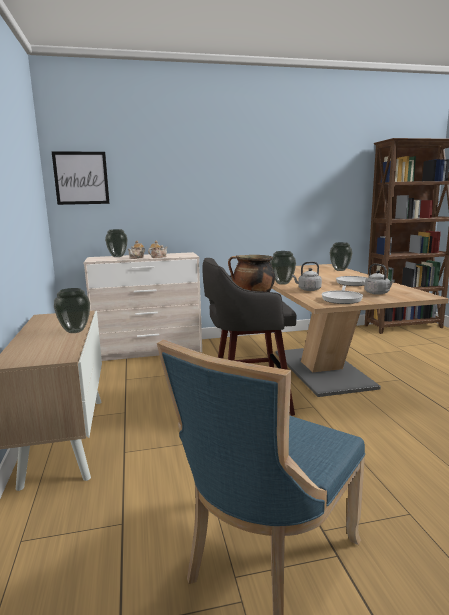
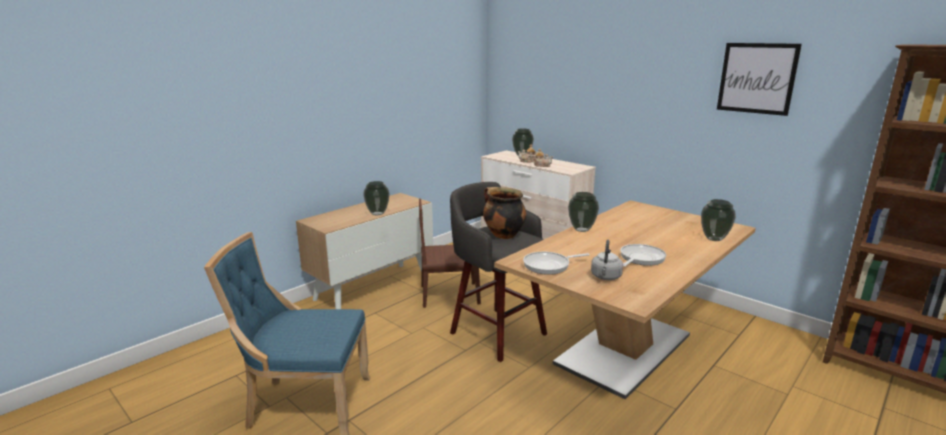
camera: 55 degrees right, 5 degrees up
picture [52,151,110,205] -> picture moved to [717,43,802,116]
grey kettle [292,262,322,291] -> none
none -> brown chair [419,198,481,308]

